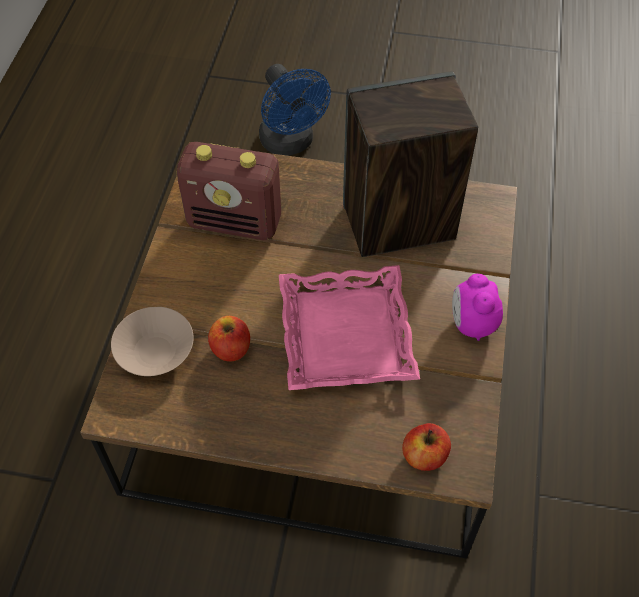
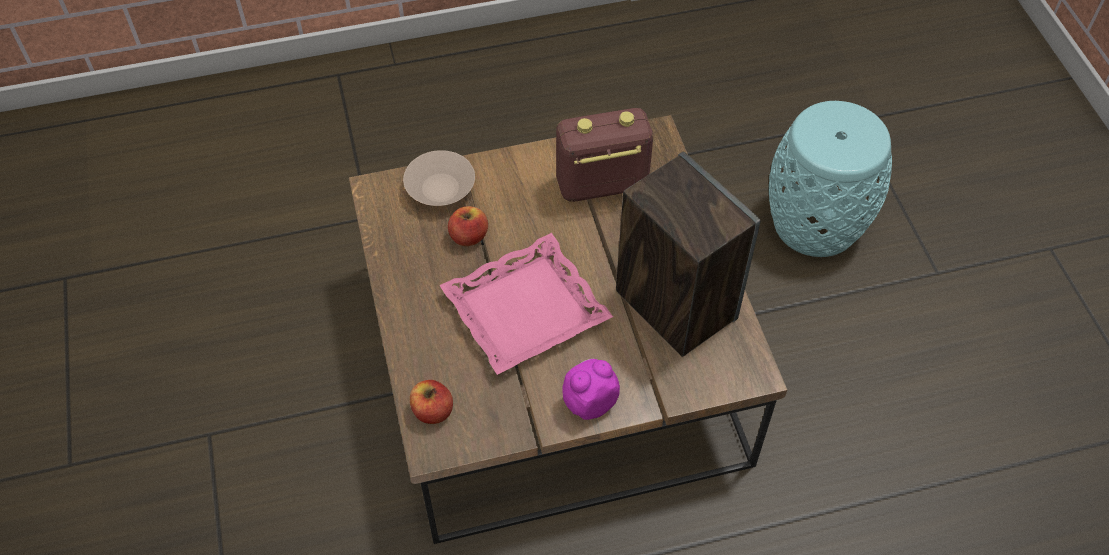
camera: 65 degrees right, 0 degrees up
radio [177,142,281,240] -> radio turned 90 degrees clockwise [556,108,653,202]
blue fan [259,64,331,156] -> turquoise stool [769,101,892,257]

